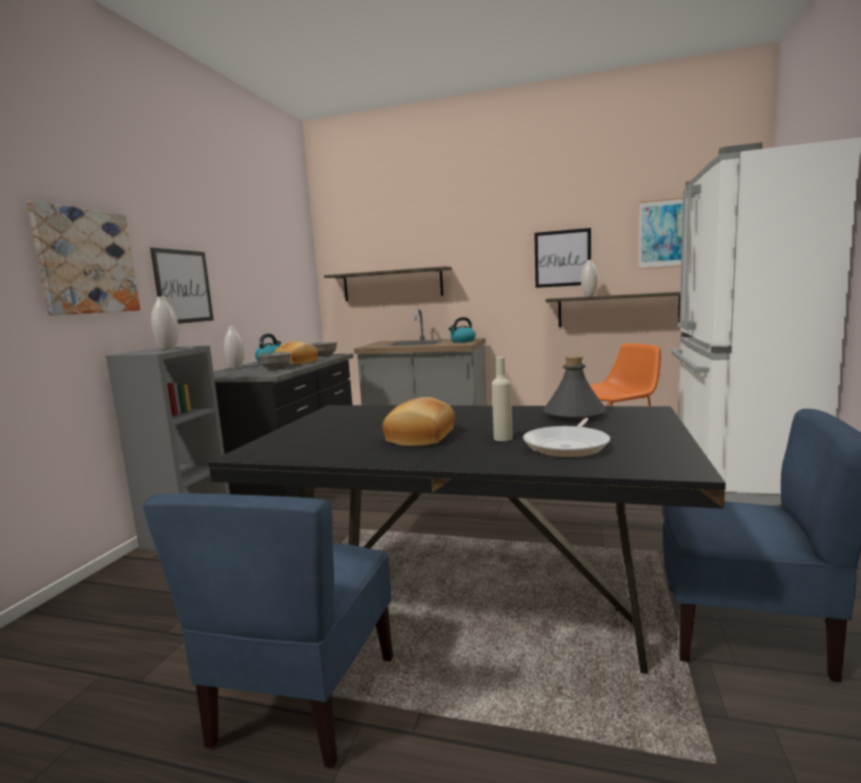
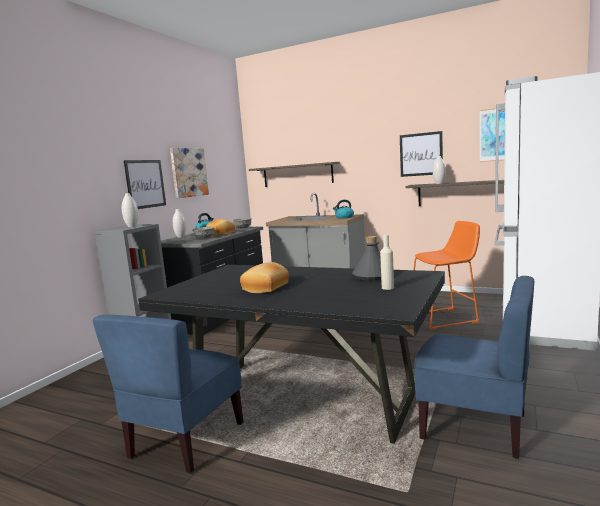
camera: 10 degrees right, 0 degrees up
picture [27,201,140,315] -> picture moved to [170,148,209,198]
beige bottle [492,357,513,441] -> beige bottle moved to [380,235,394,290]
frying pan [523,418,610,457] -> none

